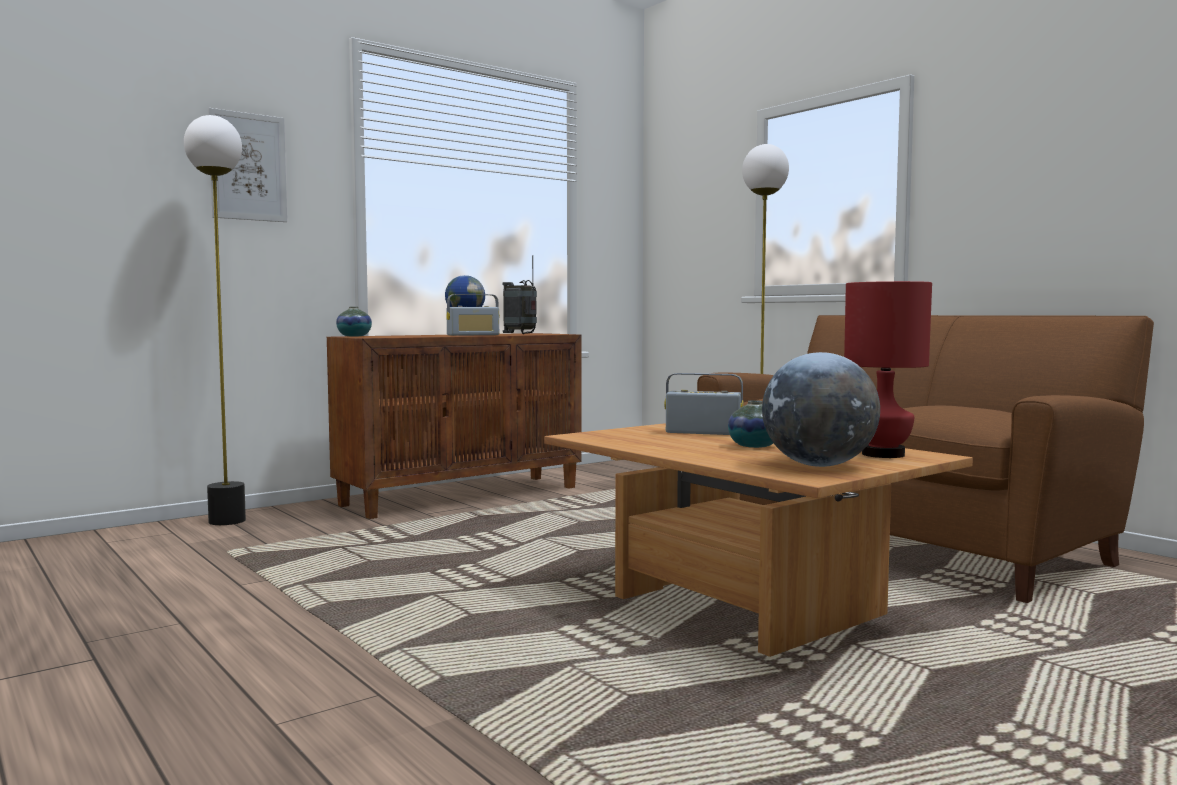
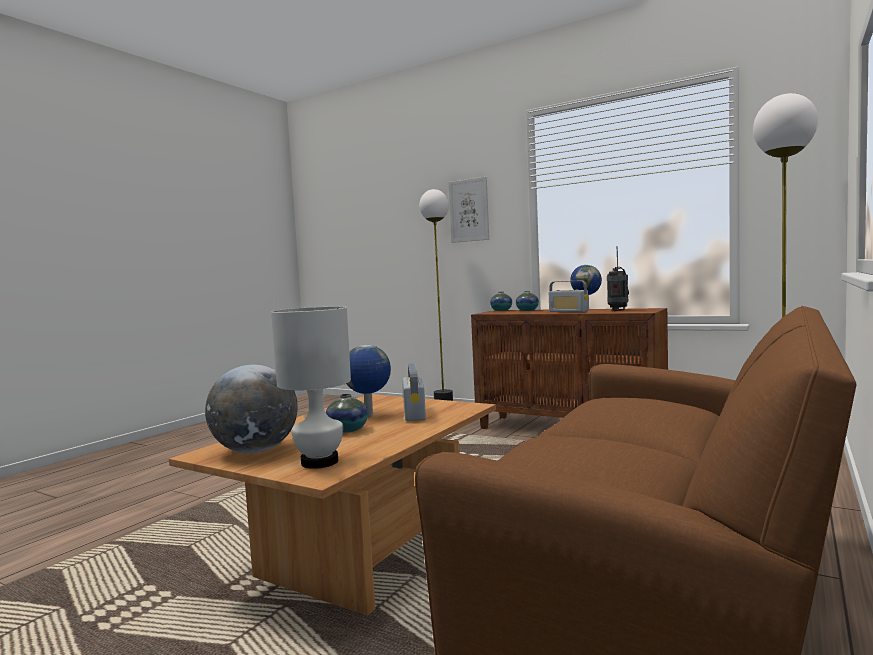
camera: 70 degrees right, 0 degrees up
red table lamp [844,281,932,458] -> white table lamp [271,307,351,469]
none -> globe [346,345,391,417]
none -> vase [516,291,539,311]

